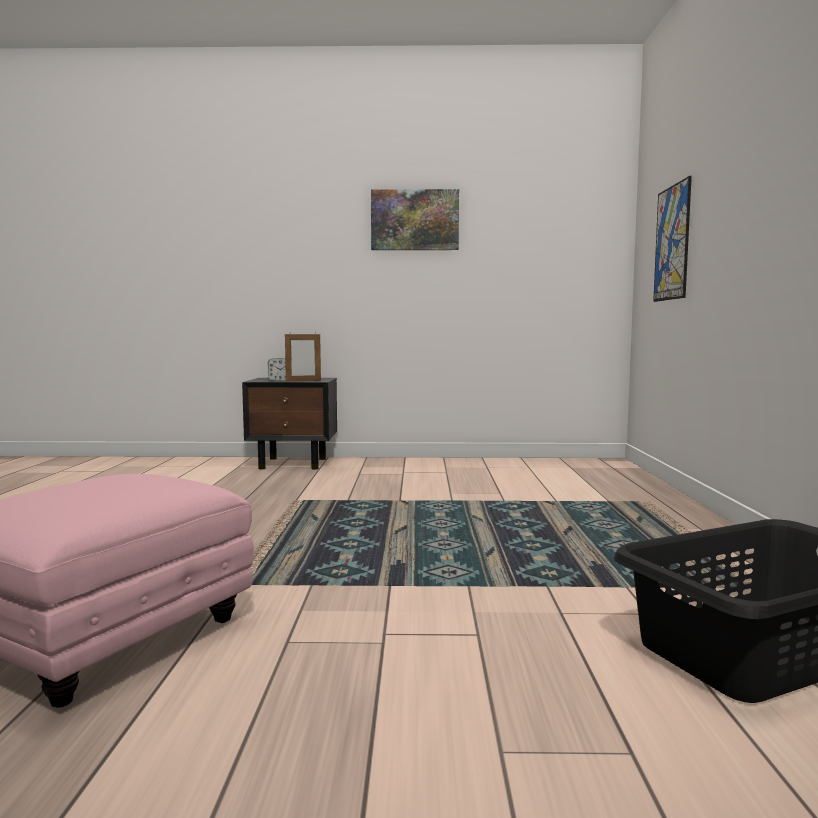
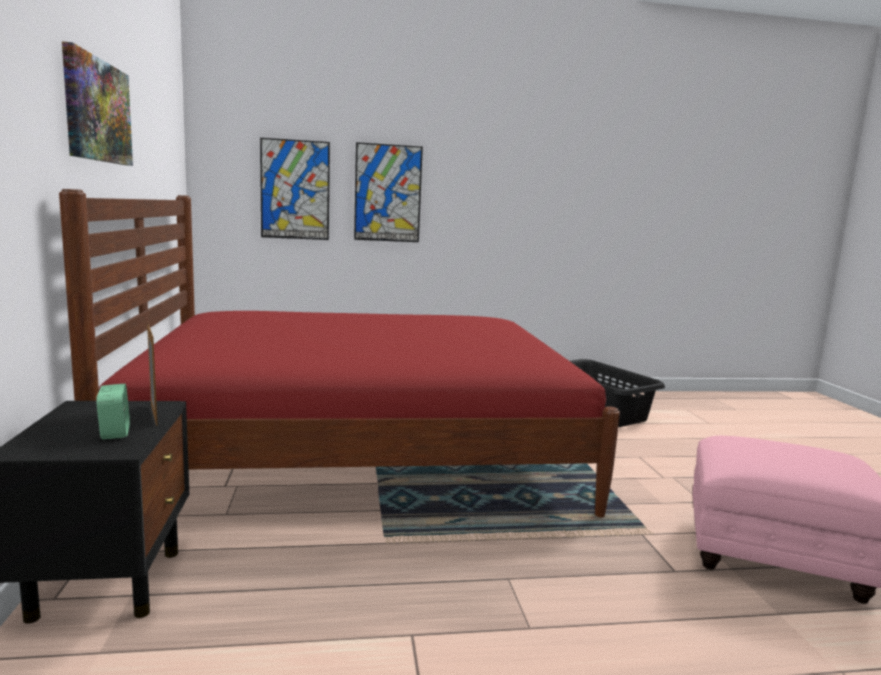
camera: 100 degrees left, 5 degrees up
none -> red bed [59,189,620,518]
none -> picture [354,142,423,242]

